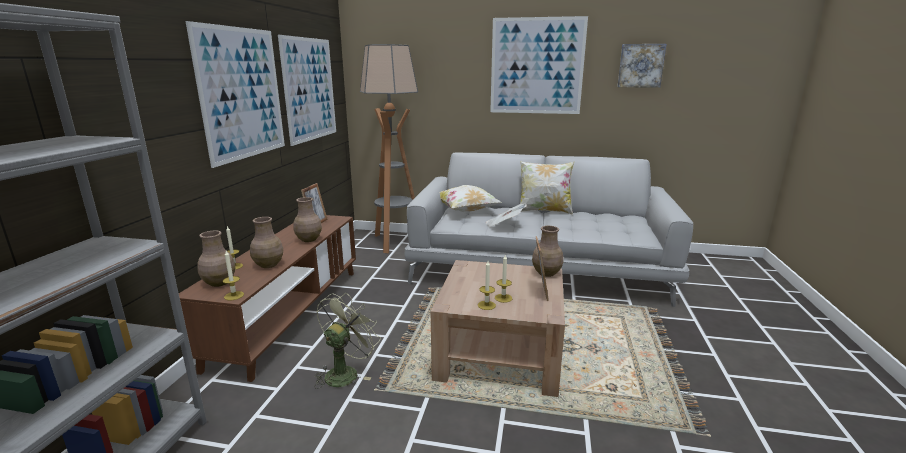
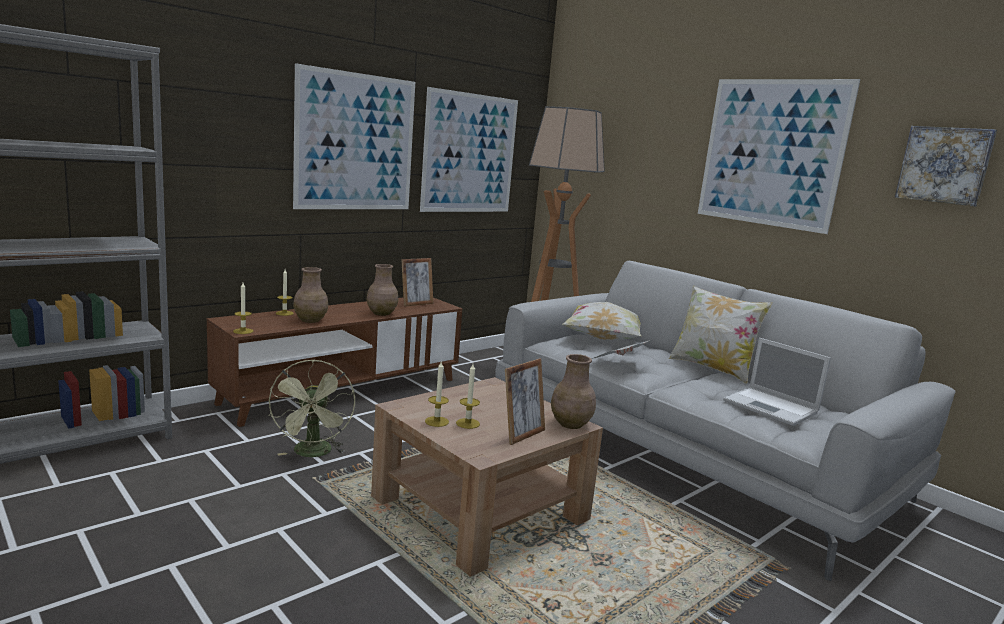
camera: 35 degrees right, 5 degrees down
brown vase [197,231,236,287] -> none
green fan [314,293,381,389] -> green fan turned 105 degrees clockwise [268,359,355,457]
none -> laptop [723,338,831,426]

